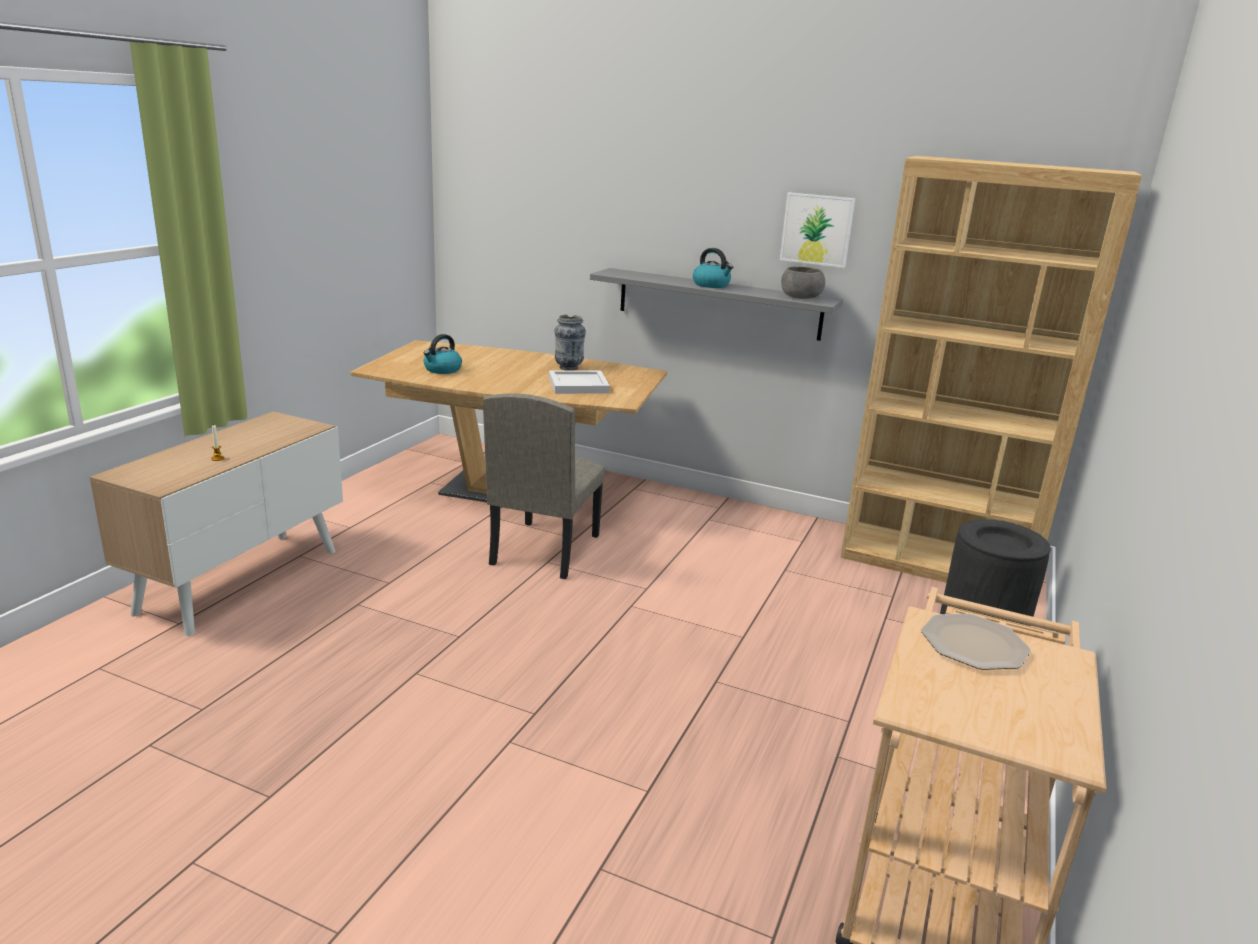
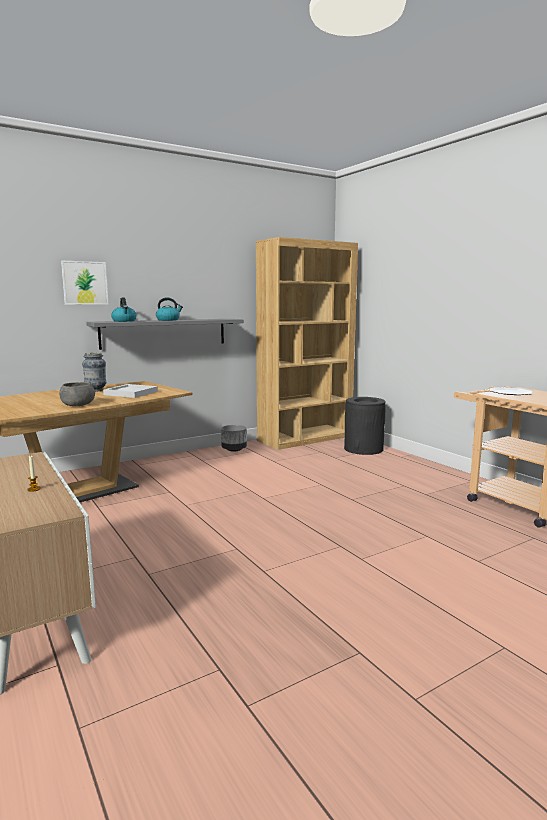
camera: 55 degrees left, 10 degrees down
kettle [423,334,462,374] -> kettle moved to [111,297,137,322]
beige chair [483,394,605,579] -> none
picture [780,192,855,268] -> picture moved to [61,261,108,305]
grey bowl [781,266,825,299] -> grey bowl moved to [59,382,95,406]
none -> grey planter [221,425,247,452]

